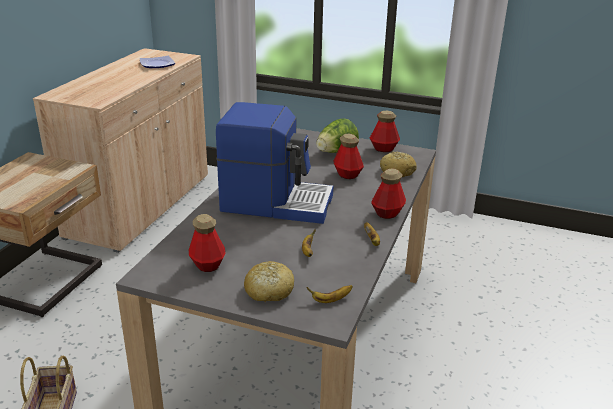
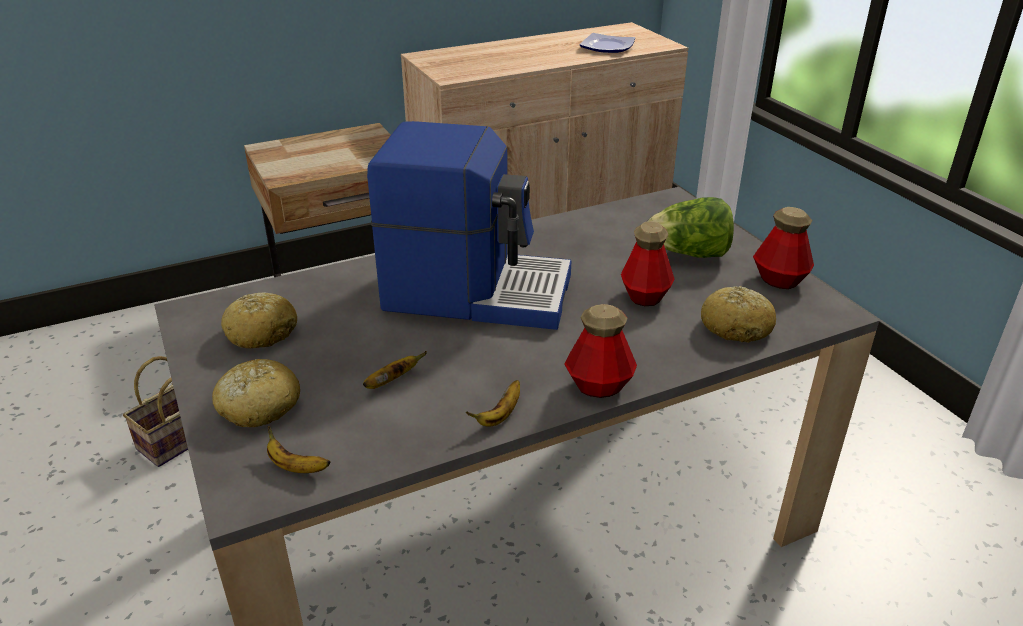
camera: 45 degrees right, 5 degrees up
bottle [189,214,226,272] -> bread [221,293,297,349]
coffee machine [216,102,333,224] -> coffee machine turned 45 degrees counterclockwise [367,121,571,330]

